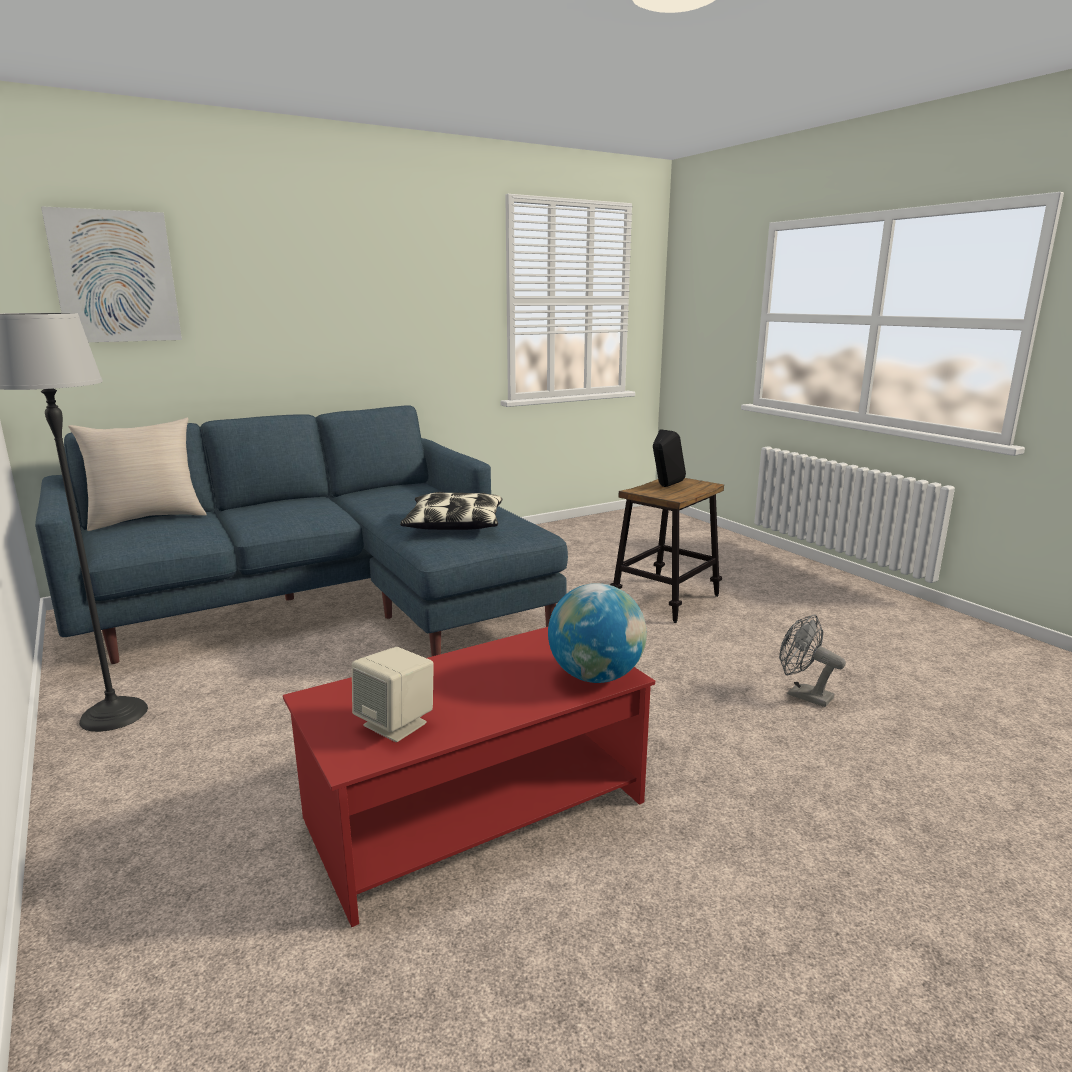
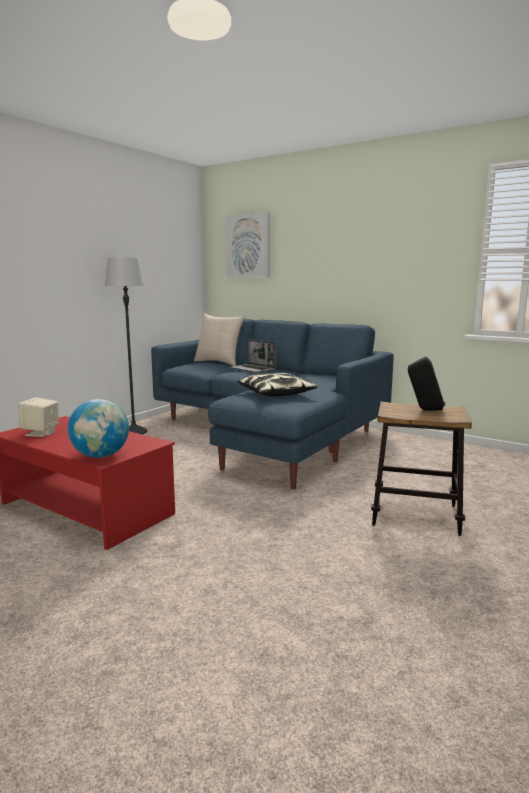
camera: 65 degrees right, 5 degrees down
grey fan [779,615,846,707] -> none
none -> laptop [230,339,276,373]

